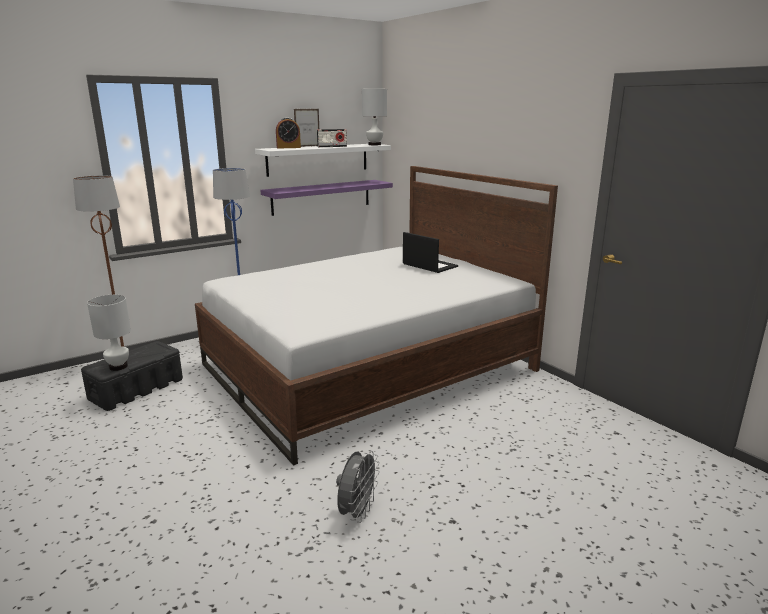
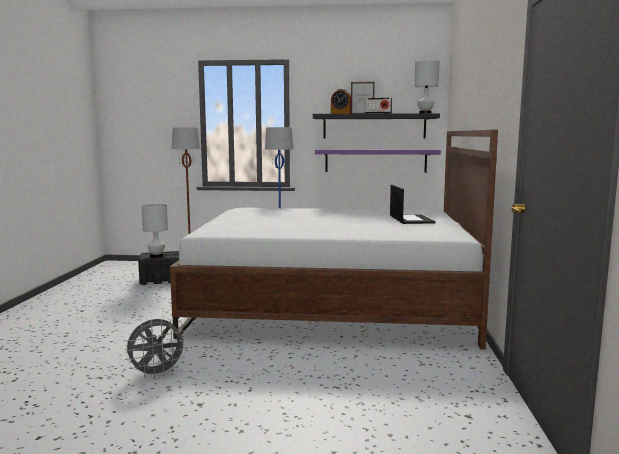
camera: 40 degrees right, 10 degrees down
white shelf [255,144,391,177] -> black shelf [313,113,440,139]

